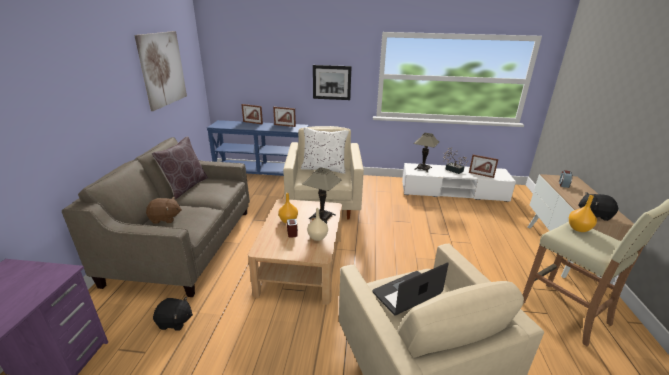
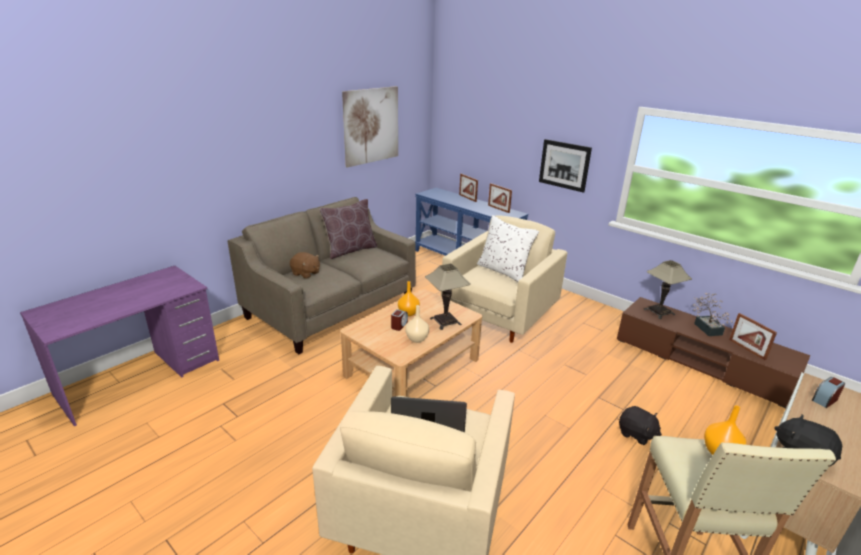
camera: 35 degrees right, 0 degrees up
black plush toy [153,297,193,331] -> black plush toy moved to [619,406,662,445]
white tv stand [402,163,516,202] -> brown tv stand [617,297,810,408]

